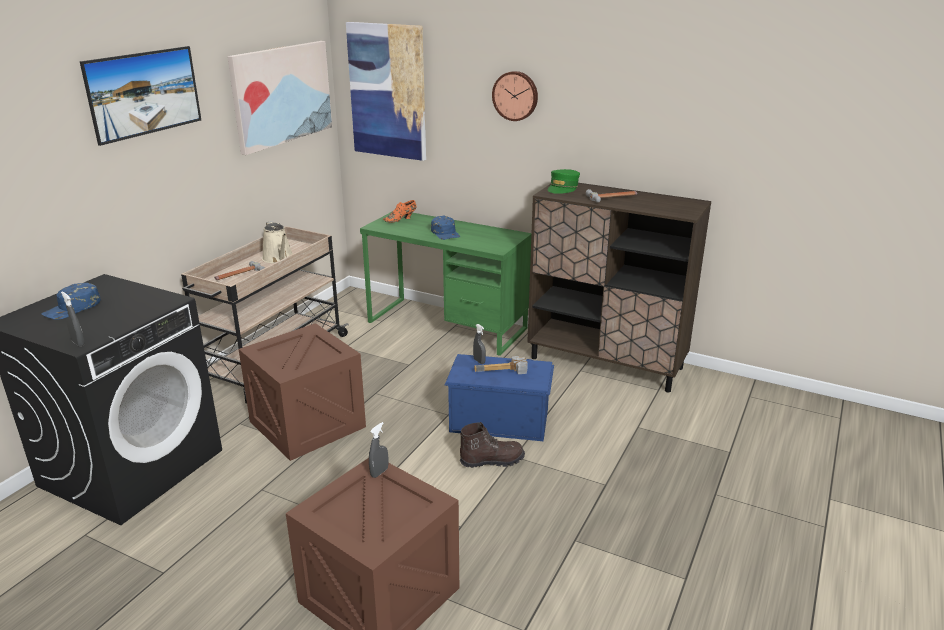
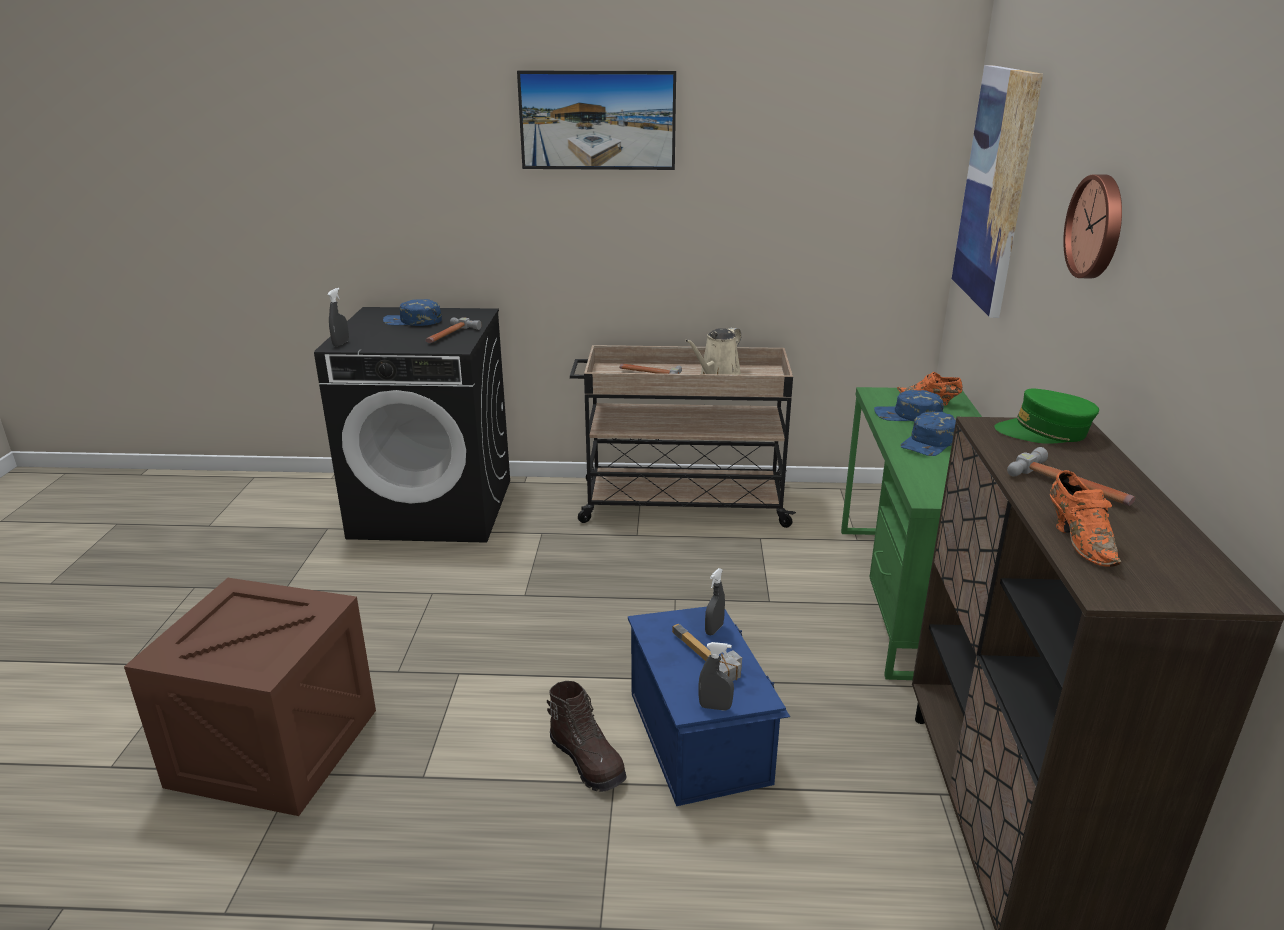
camera: 65 degrees right, 0 degrees up
picture [227,41,332,155] -> none
crate [238,323,366,461] -> none
grey spray bottle [369,422,388,478] -> grey spray bottle moved to [698,642,734,711]
none -> hammer [425,317,481,343]
none -> blue cap [874,390,943,421]
none -> orange shoe [1050,470,1121,567]

